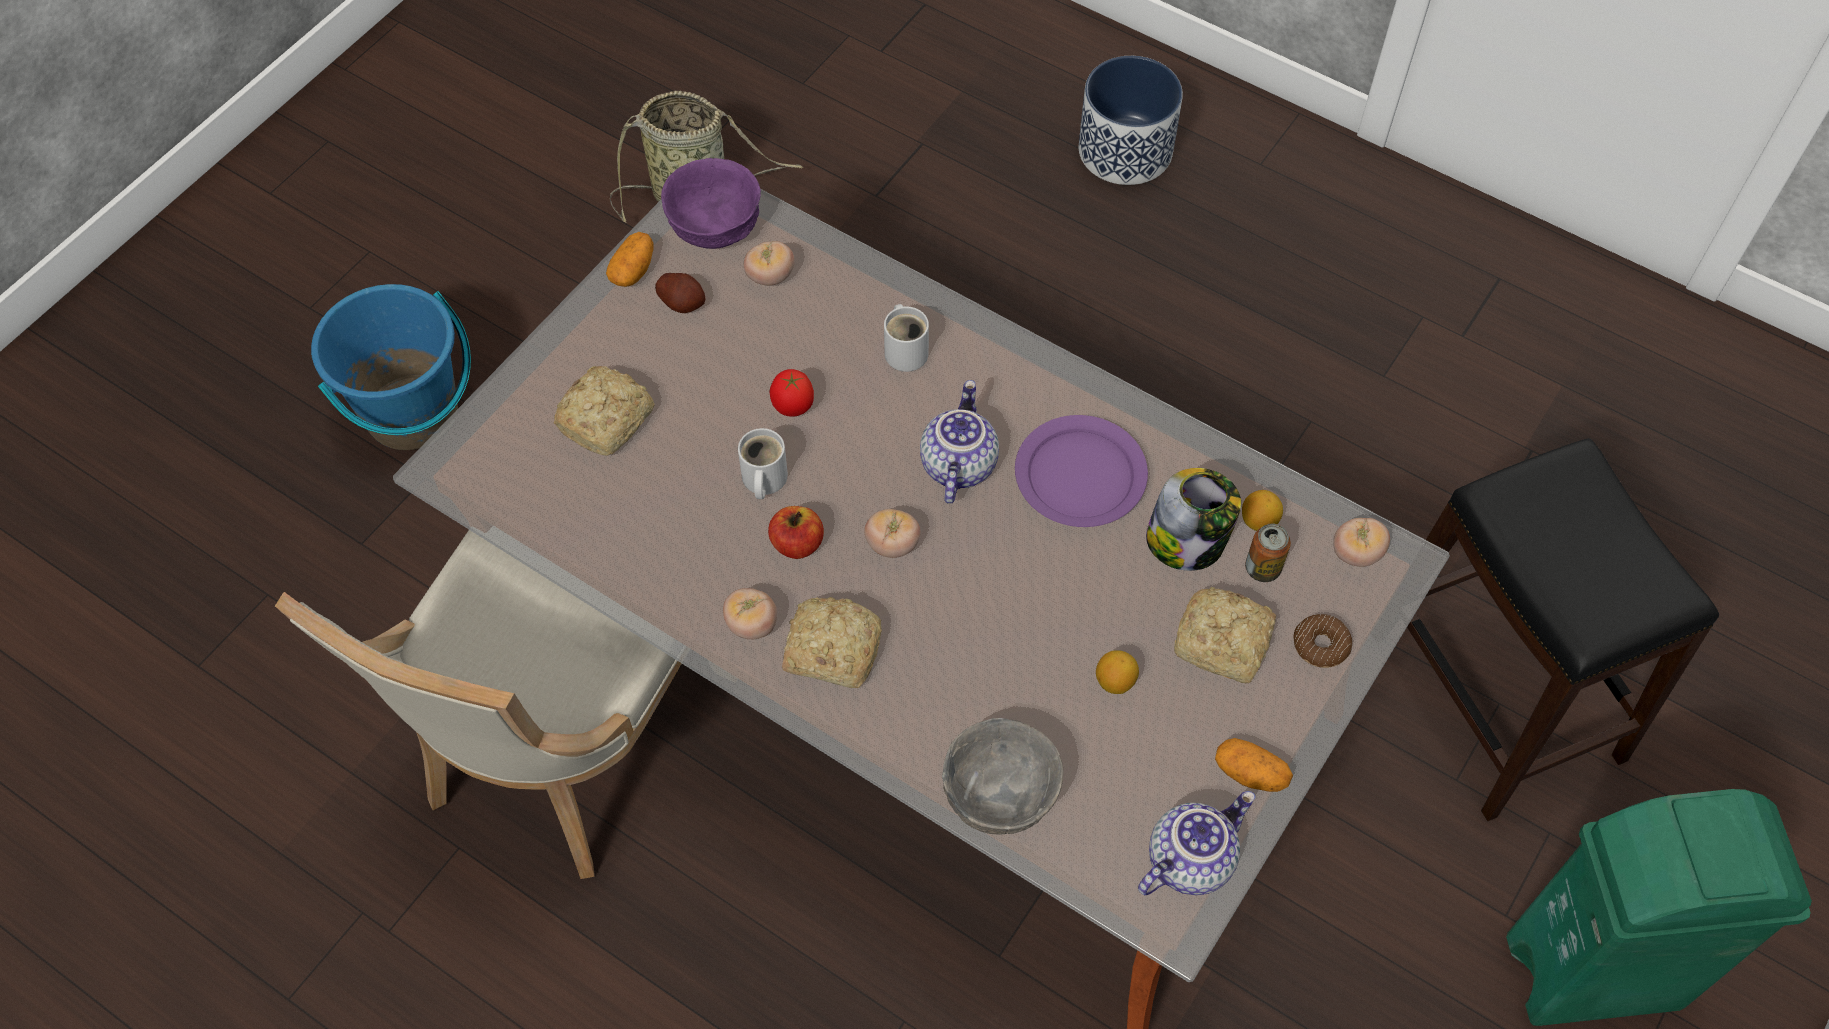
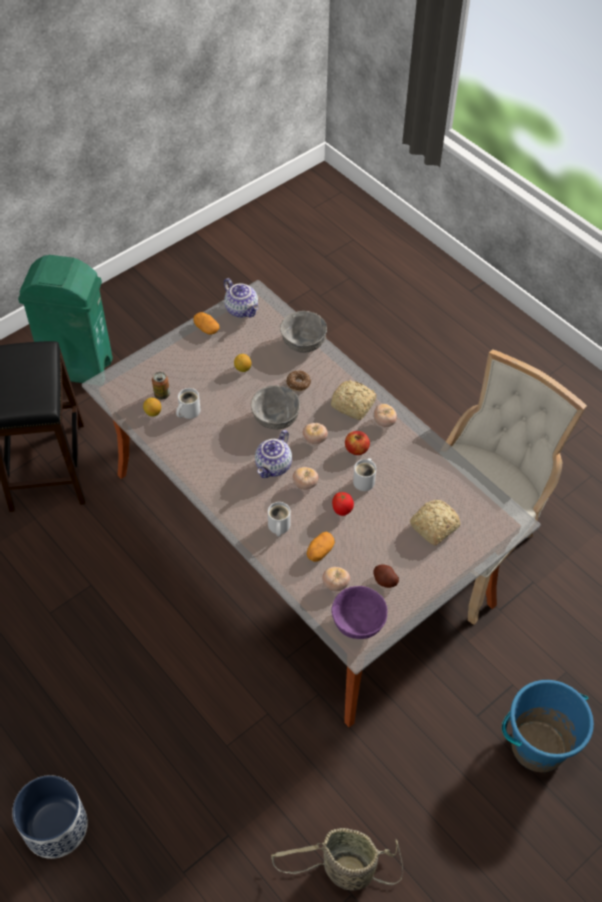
camera: 165 degrees left, 5 degrees down
potato [606,232,654,287] -> potato moved to [307,532,335,562]
purple plate [1015,415,1148,527] -> none
teapot [1138,791,1255,895] -> teapot turned 105 degrees counterclockwise [224,278,259,318]
jar [1146,468,1241,571] -> white mug [176,388,201,419]
bread [1174,587,1276,683] -> none
donut [1293,614,1352,668] -> donut moved to [286,371,311,391]
tomato [1333,518,1390,567] -> tomato moved to [293,467,319,490]
none -> grey bowl [251,385,300,430]

